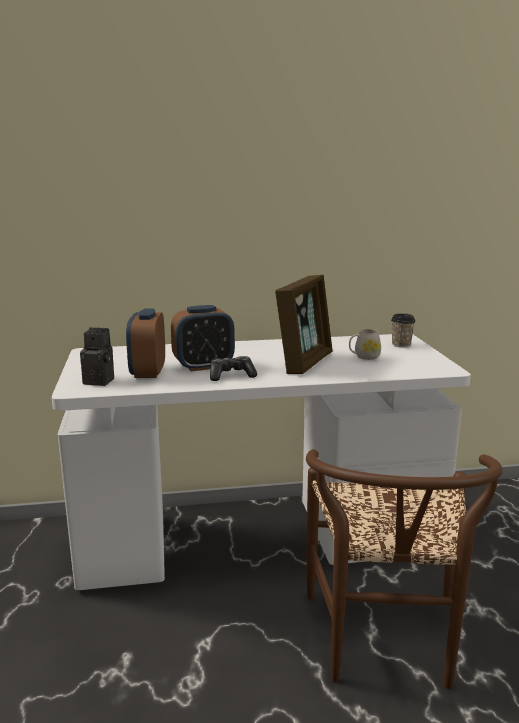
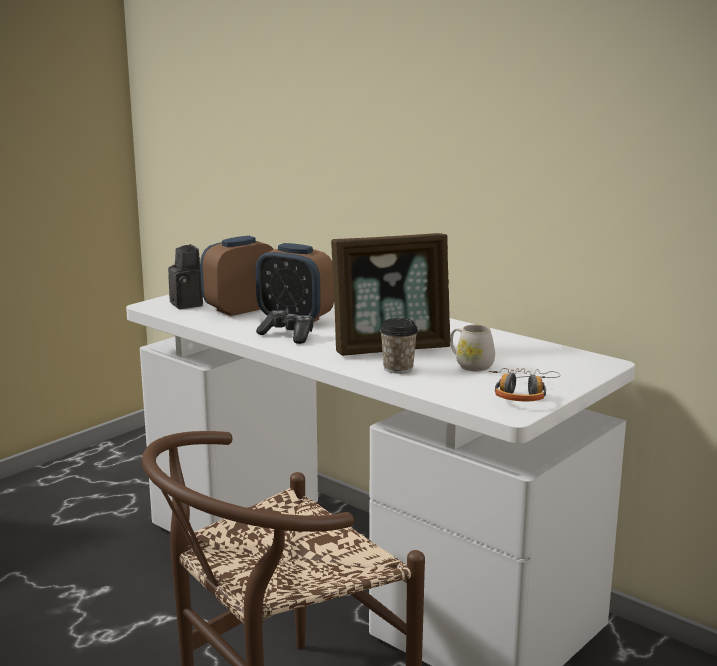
camera: 50 degrees right, 0 degrees up
cup [391,313,415,348] -> cup moved to [380,318,418,374]
none -> headphones [489,368,561,401]

